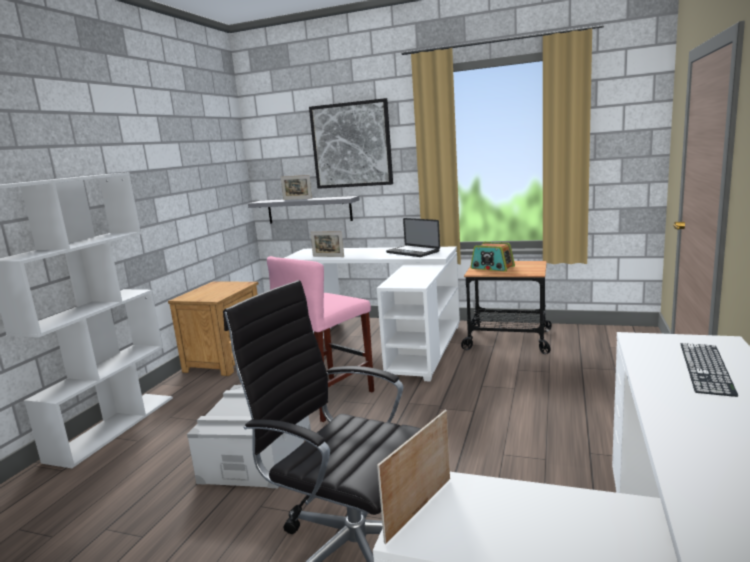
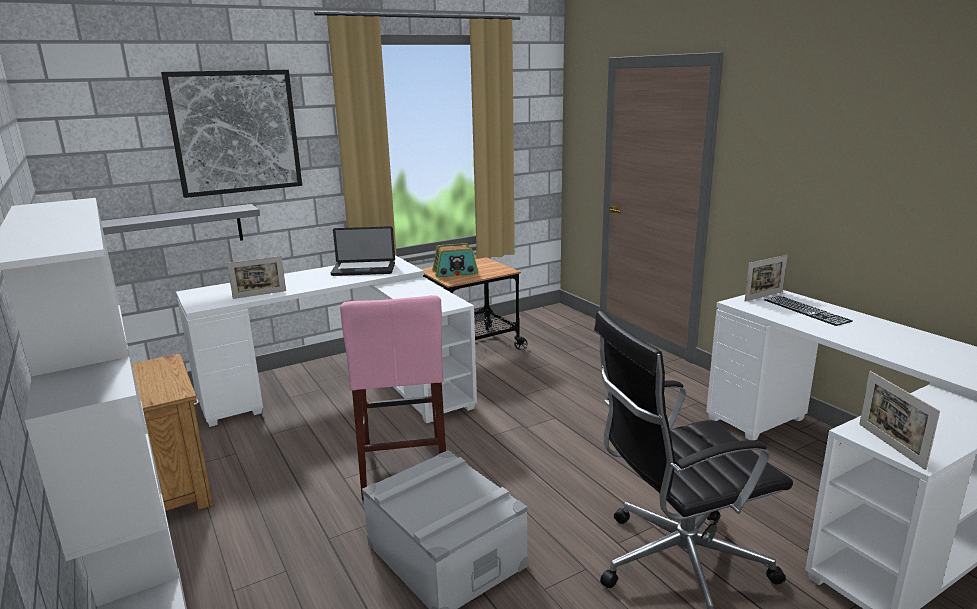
camera: 50 degrees left, 5 degrees up
picture frame [281,175,312,200] -> picture frame moved to [745,255,787,302]

